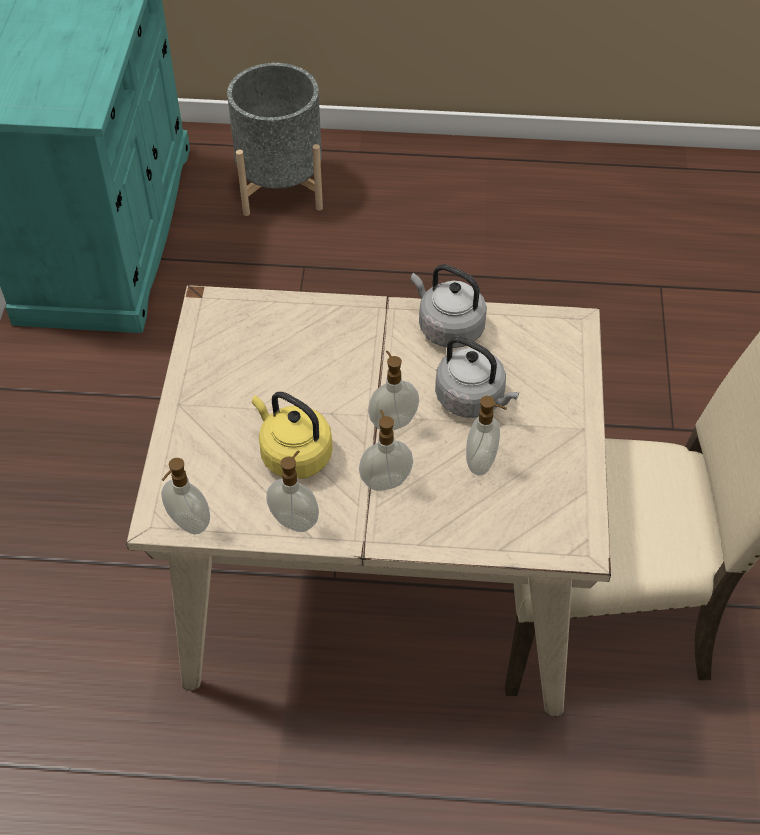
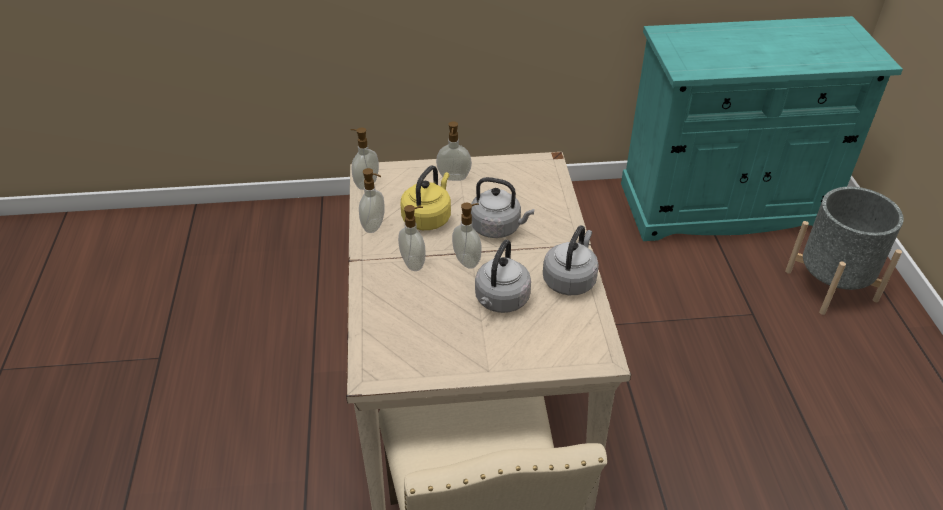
camera: 80 degrees right, 10 degrees down
soap dispenser [466,396,507,476] -> soap dispenser moved to [436,121,472,181]
none -> grey kettle [471,177,534,238]

